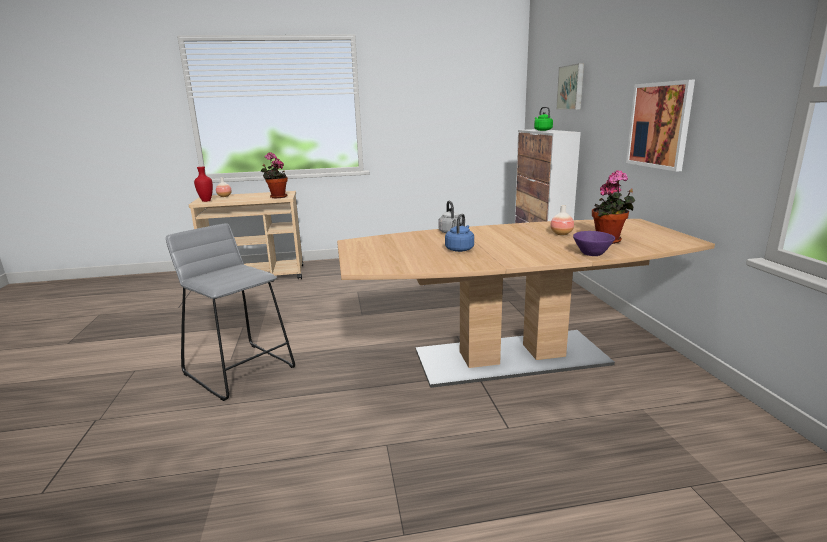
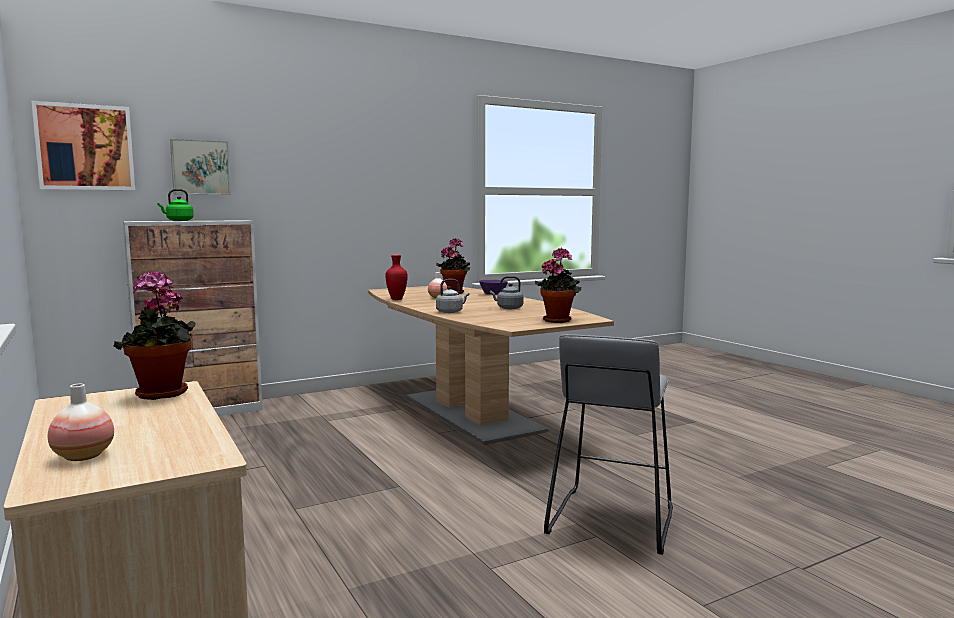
camera: 110 degrees left, 10 degrees down
red vase [194,167,213,202] -> red vase moved to [385,255,408,300]
blue kettle [445,214,474,252] -> grey kettle [490,276,524,309]
picture [626,80,695,172] -> picture moved to [31,101,135,190]
none -> potted plant [535,248,581,323]

